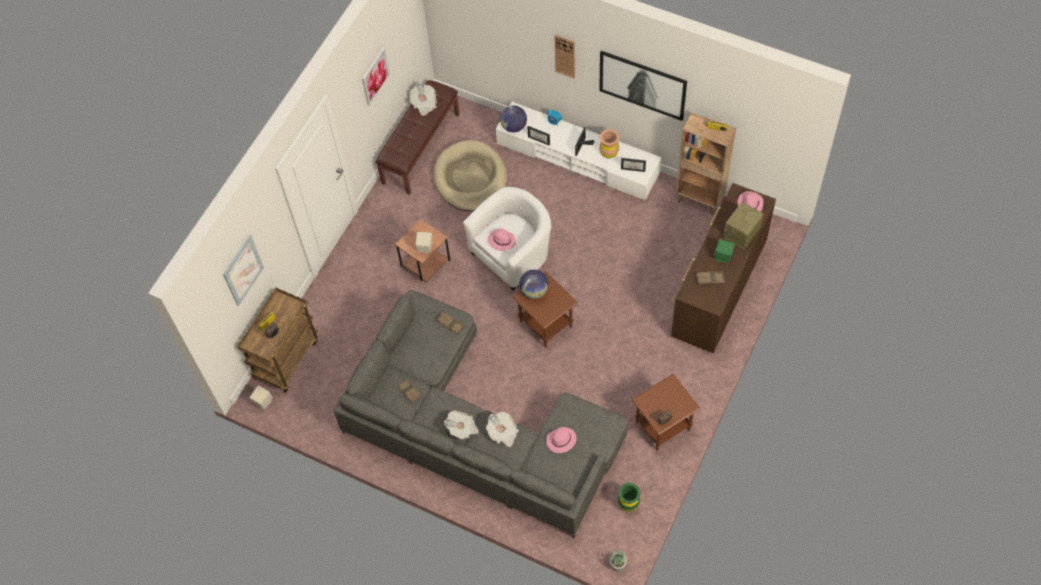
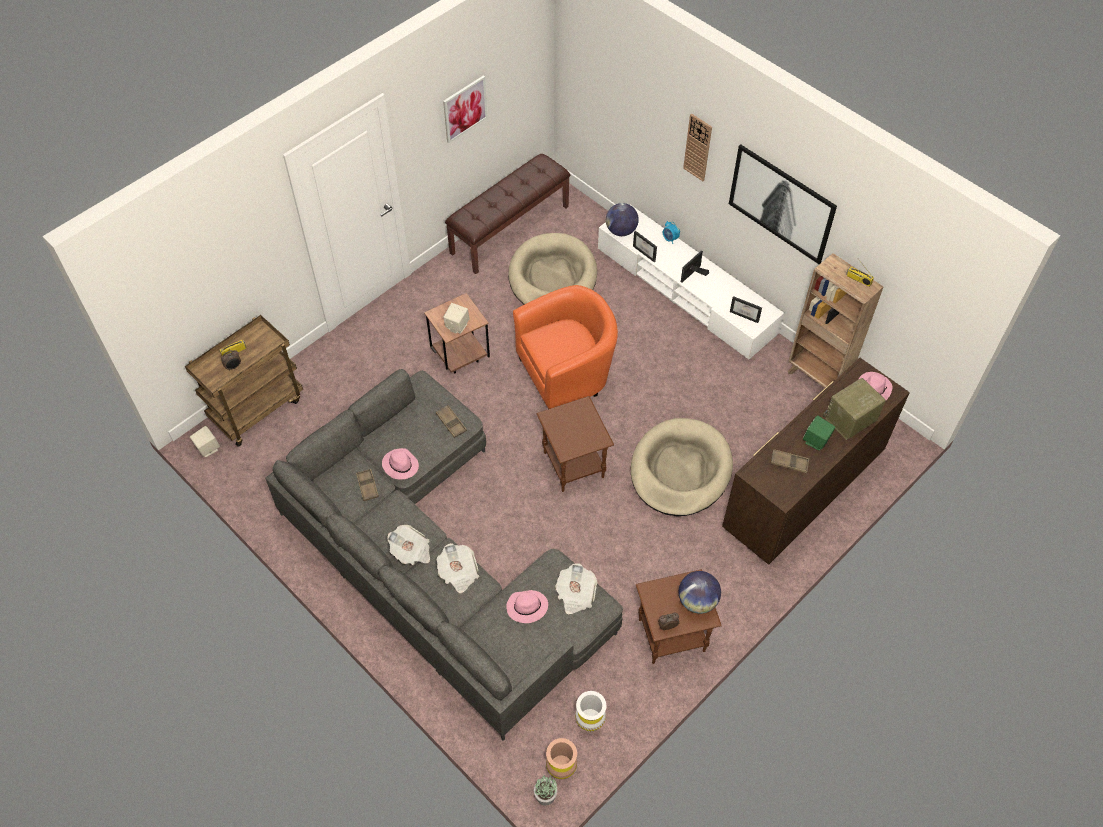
camera: 15 degrees right, 5 degrees down
picture [223,235,264,306] -> none
newspaper [410,83,437,116] -> newspaper moved to [555,563,597,614]
white armchair [463,187,551,290] -> orange armchair [513,285,618,409]
pink hat [488,228,516,251] -> pink hat moved to [382,448,419,479]
globe [519,270,549,299] -> globe moved to [679,571,721,614]
brown vase [599,129,619,159] -> brown vase moved to [546,738,577,779]
green vase [618,483,641,512] -> white vase [575,691,606,732]
none -> beige dog bed [631,418,733,516]

